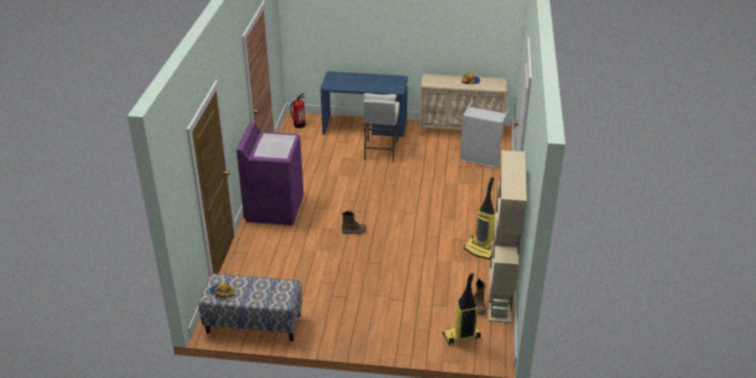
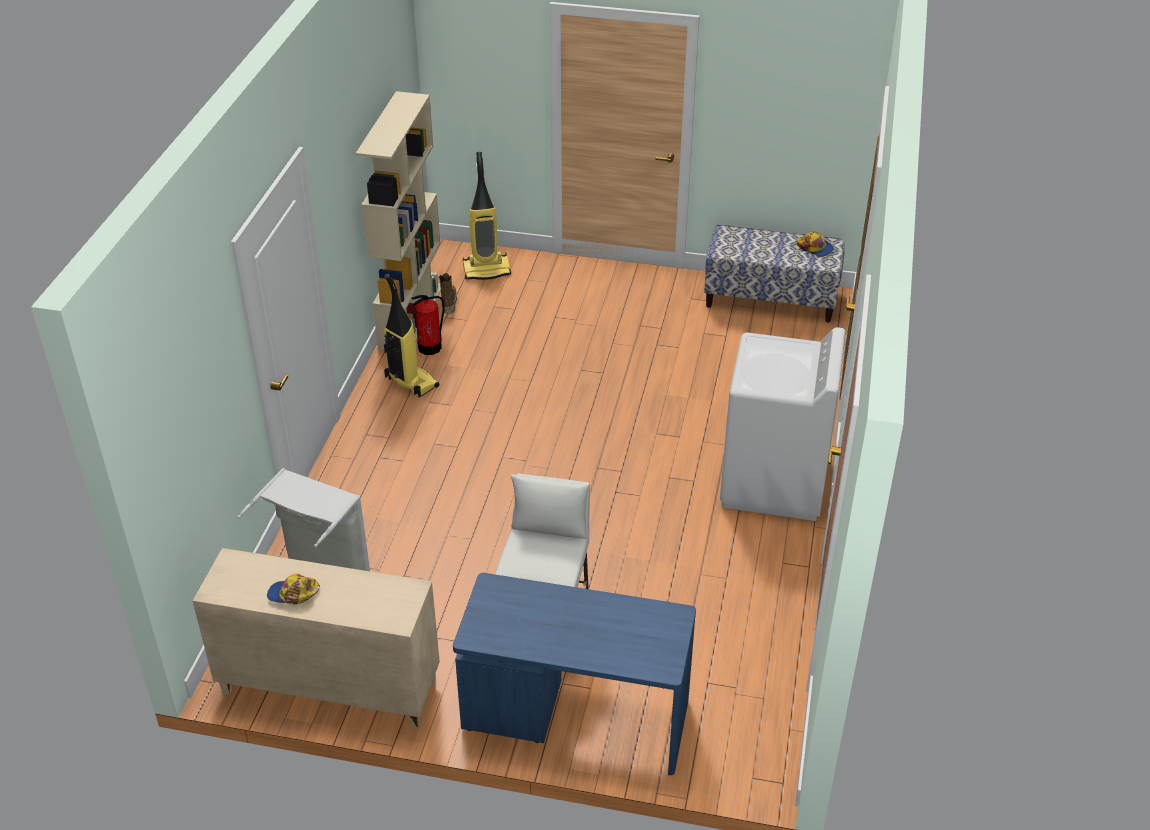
camera: 175 degrees left, 5 degrees up
purple washing machine [236,122,304,225] -> white washing machine [720,327,846,521]
fire extinguisher [290,93,306,128] -> fire extinguisher moved to [411,295,445,355]
boot [342,211,367,234] -> none

